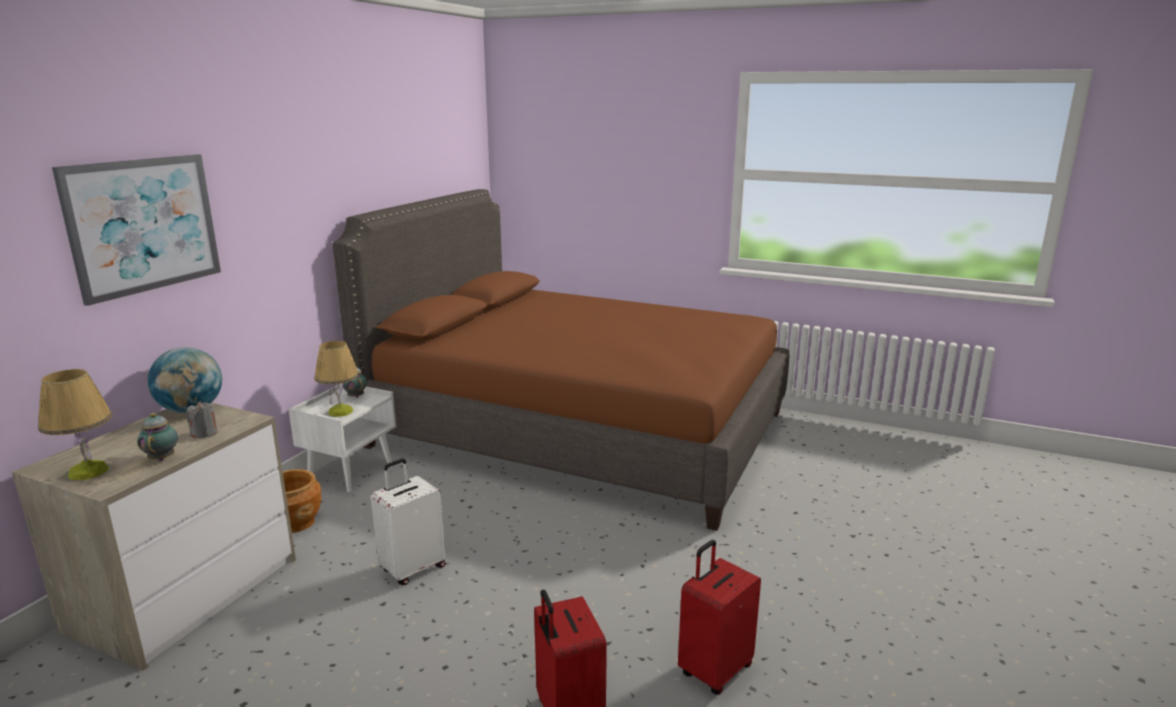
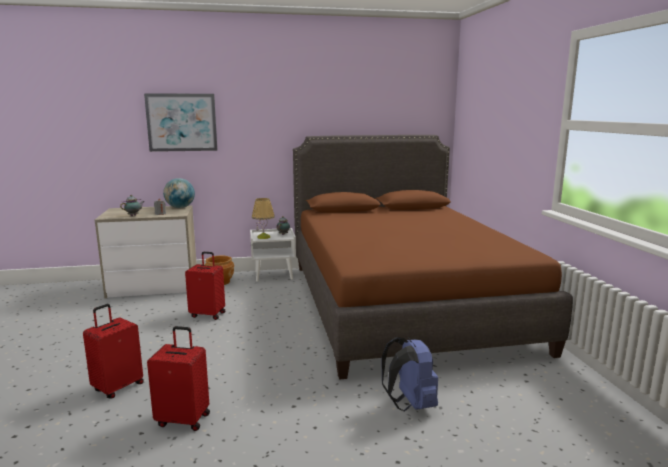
camera: 55 degrees right, 5 degrees down
table lamp [38,369,112,480] -> none
white suitcase [371,459,445,585] -> red suitcase [185,252,225,320]
none -> blue backpack [381,337,438,411]

